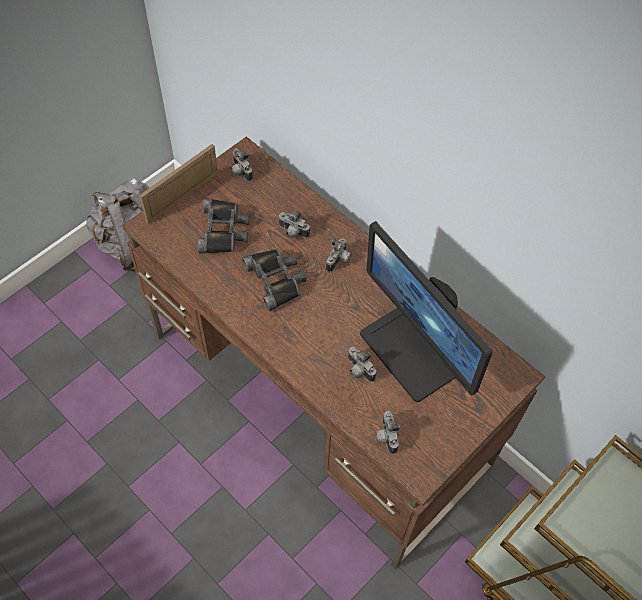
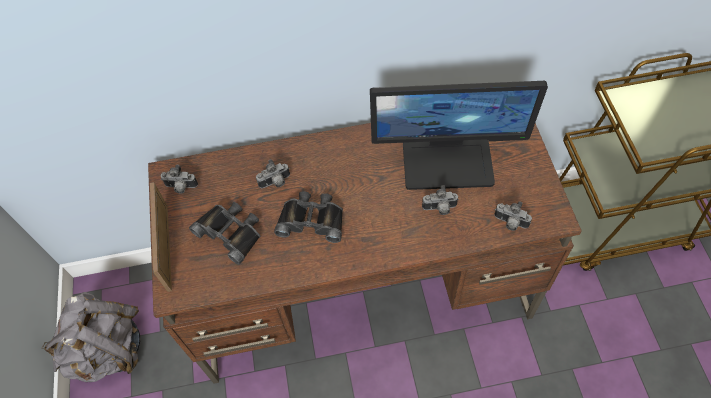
camera: 50 degrees left, 0 degrees up
camera [326,238,351,272] -> none

